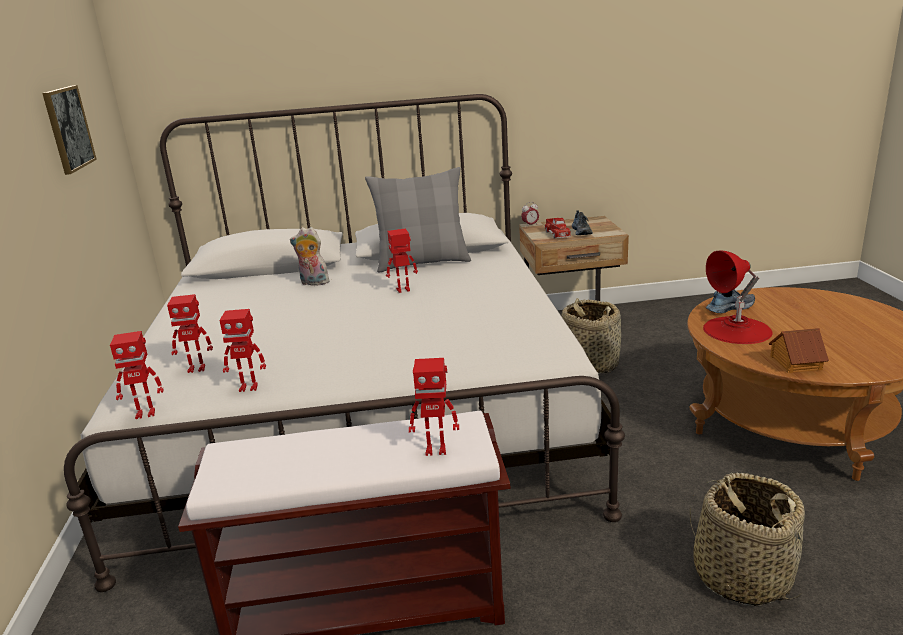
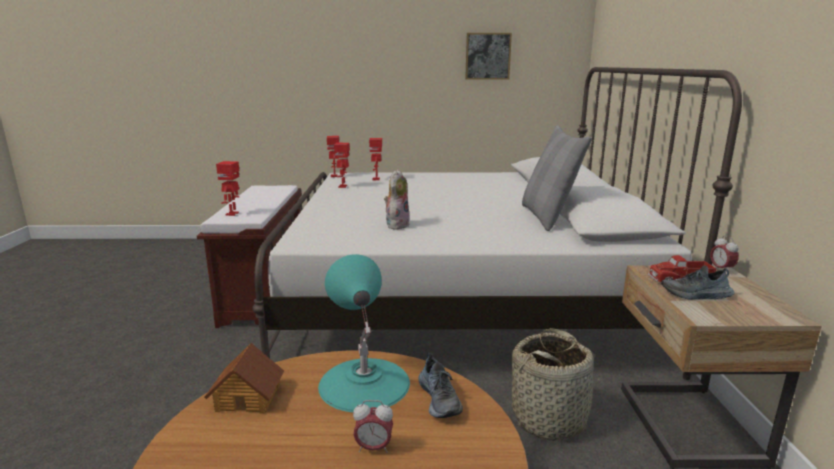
camera: 95 degrees right, 5 degrees down
plush toy [290,227,331,286] -> plush toy moved to [384,169,410,230]
toy robot [386,228,418,293] -> none
basket [690,473,805,606] -> none
red table lamp [703,251,773,344] -> turquoise table lamp [318,254,410,412]
none -> alarm clock [353,400,393,453]

